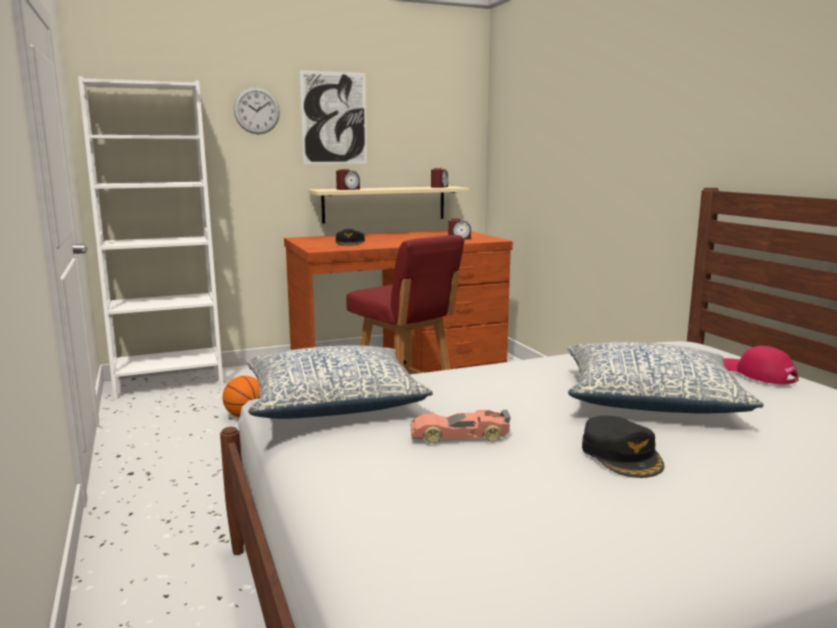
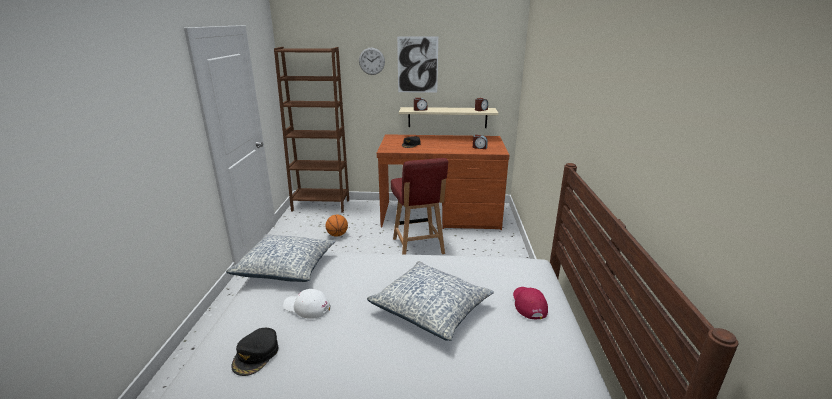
camera: 25 degrees right, 10 degrees up
white bookcase [78,76,224,400] -> brown bookcase [274,47,349,213]
toy car [411,410,511,443] -> white cap [283,289,331,319]
black cap [582,416,664,478] -> black cap moved to [231,328,278,376]

